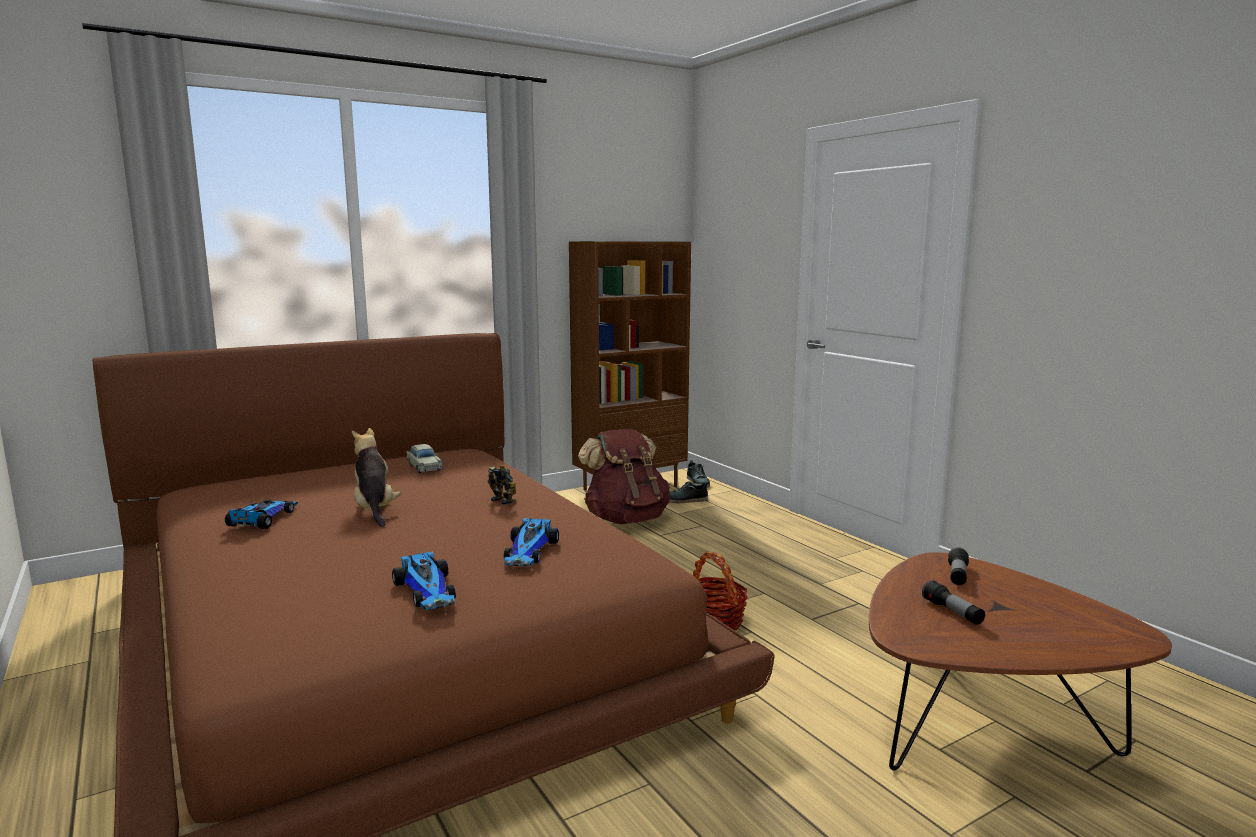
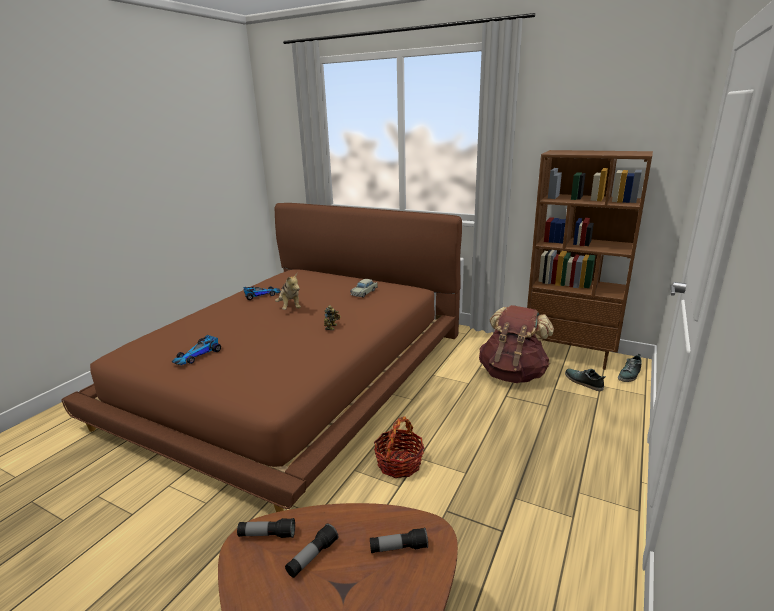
camera: 60 degrees right, 10 degrees up
plush toy [352,428,401,527] -> plush toy turned 120 degrees clockwise [275,273,301,310]
toy car [503,518,559,566] -> none
none -> flashlight [237,518,295,538]

